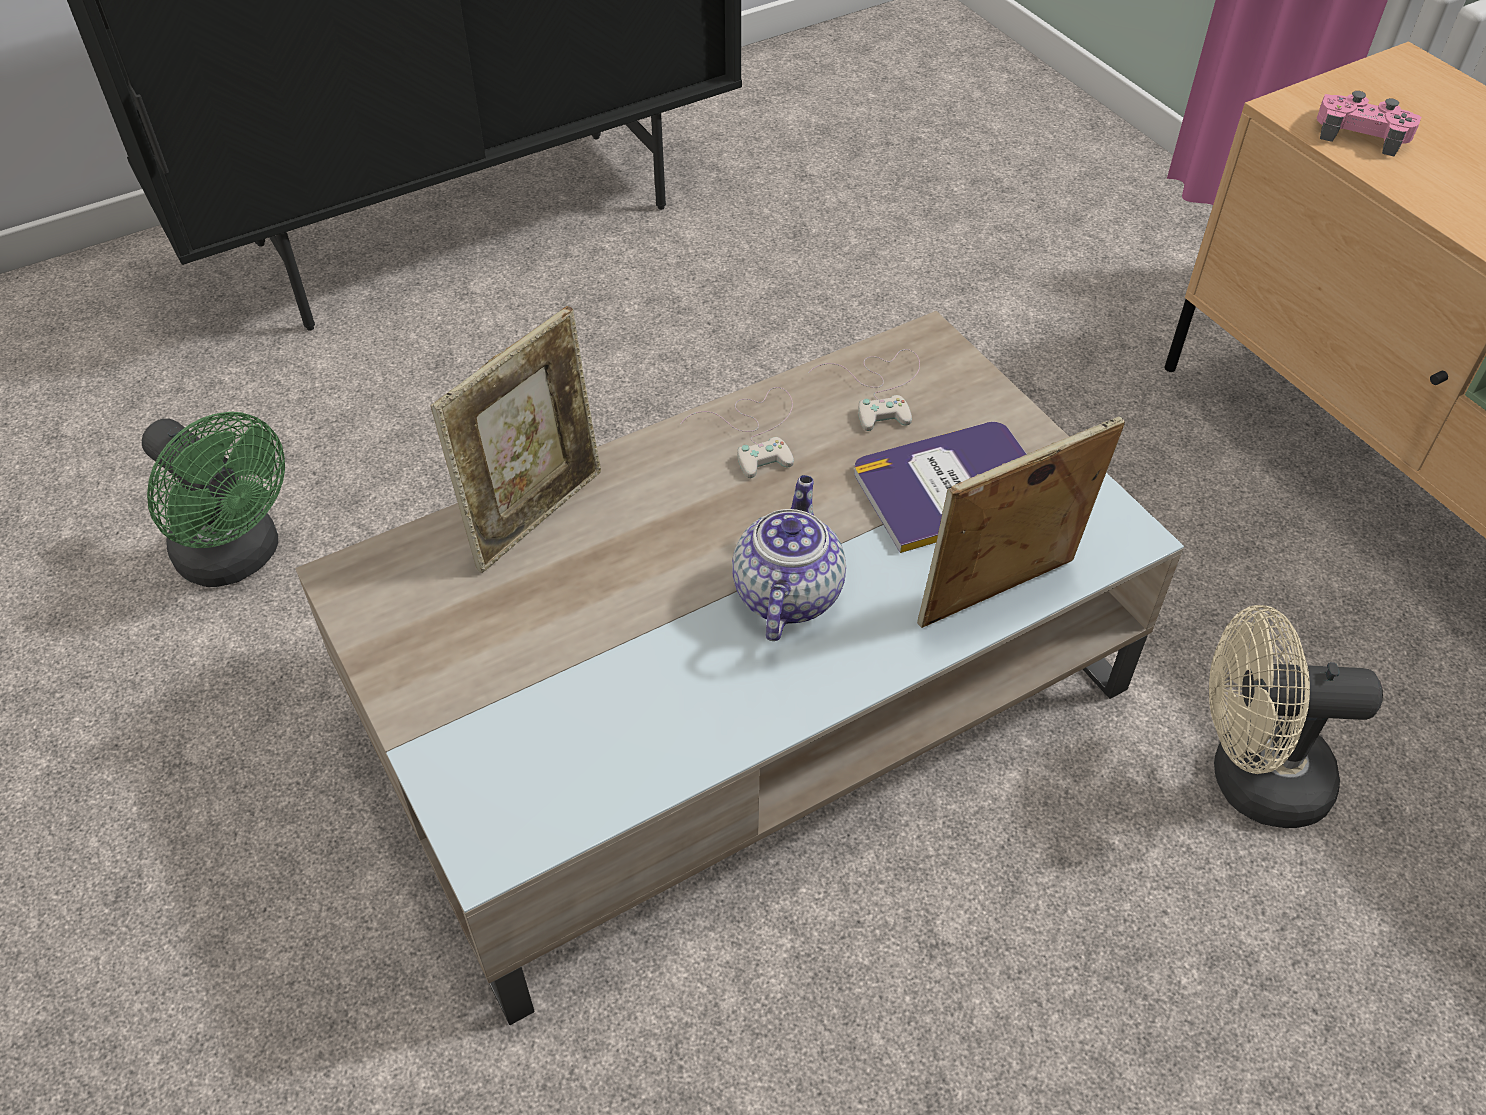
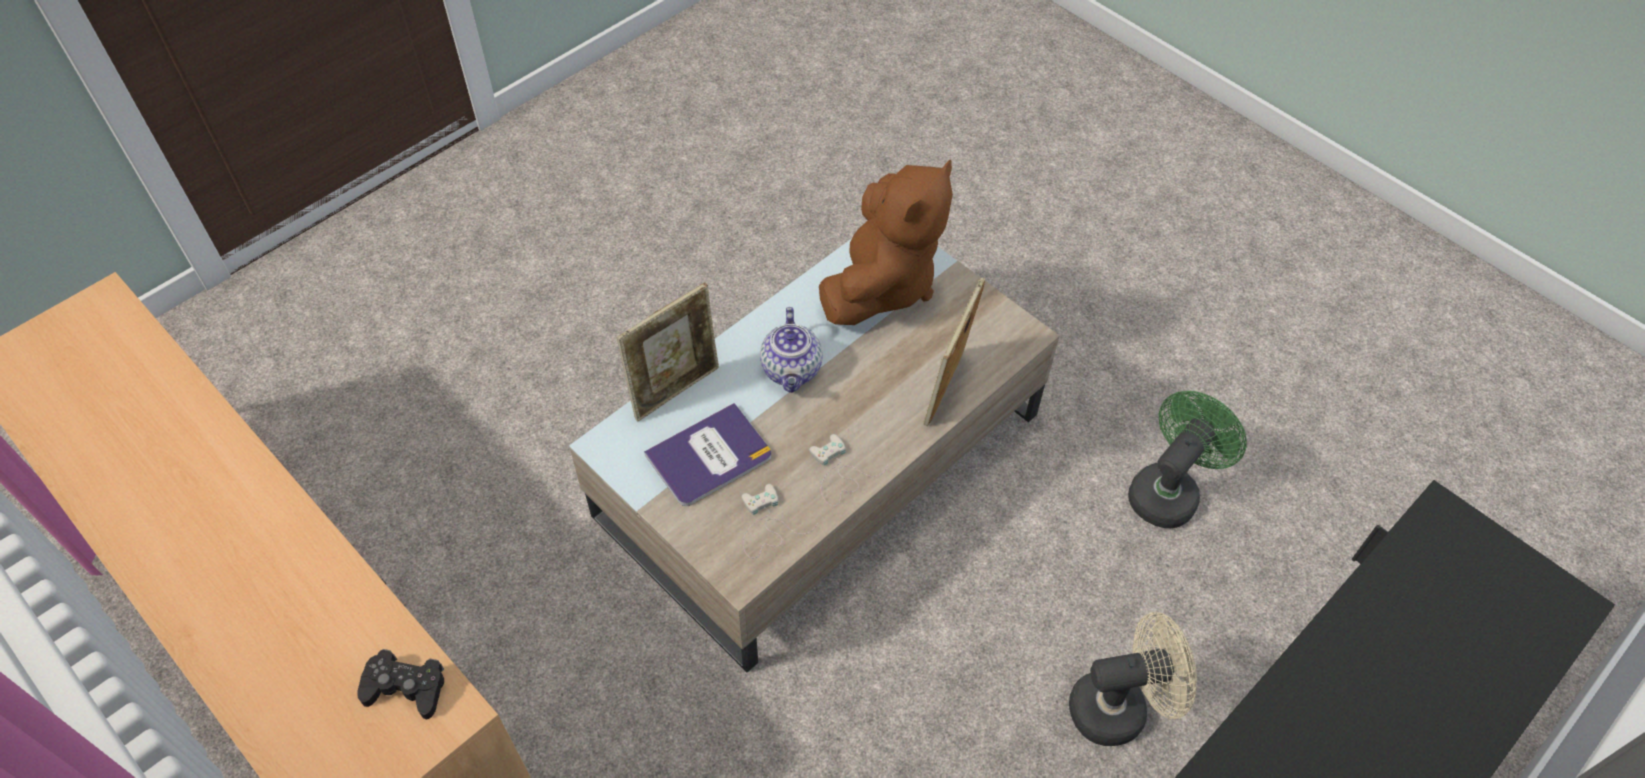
camera: 165 degrees right, 5 degrees up
green fan [142,412,285,587] -> green fan turned 105 degrees clockwise [1128,391,1247,528]
beige fan [1209,605,1383,828] -> beige fan moved to [1069,612,1197,746]
pink game controller [1317,91,1422,156] -> black game controller [357,649,444,719]
none -> brown plush toy [819,160,953,325]

